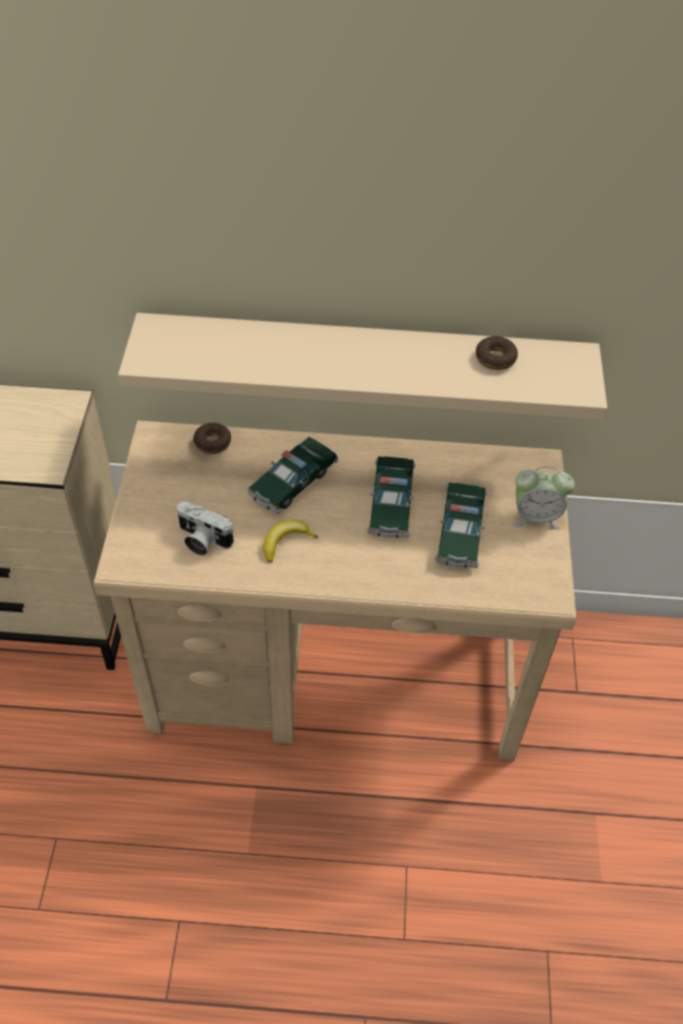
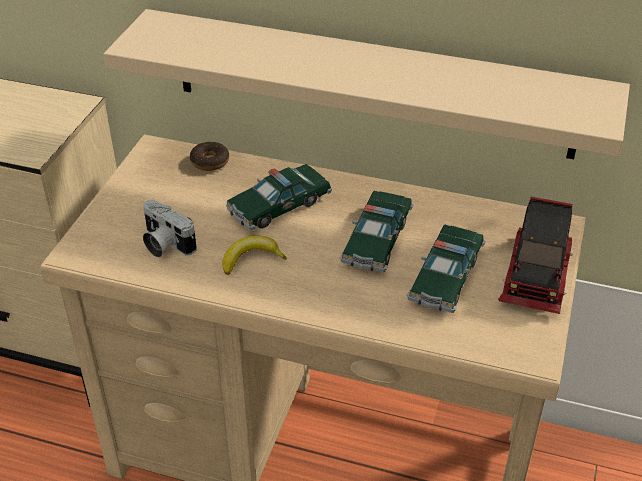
camera: 15 degrees right, 10 degrees down
donut [476,336,518,370] -> none
alarm clock [512,466,575,529] -> toy truck [498,196,573,314]

